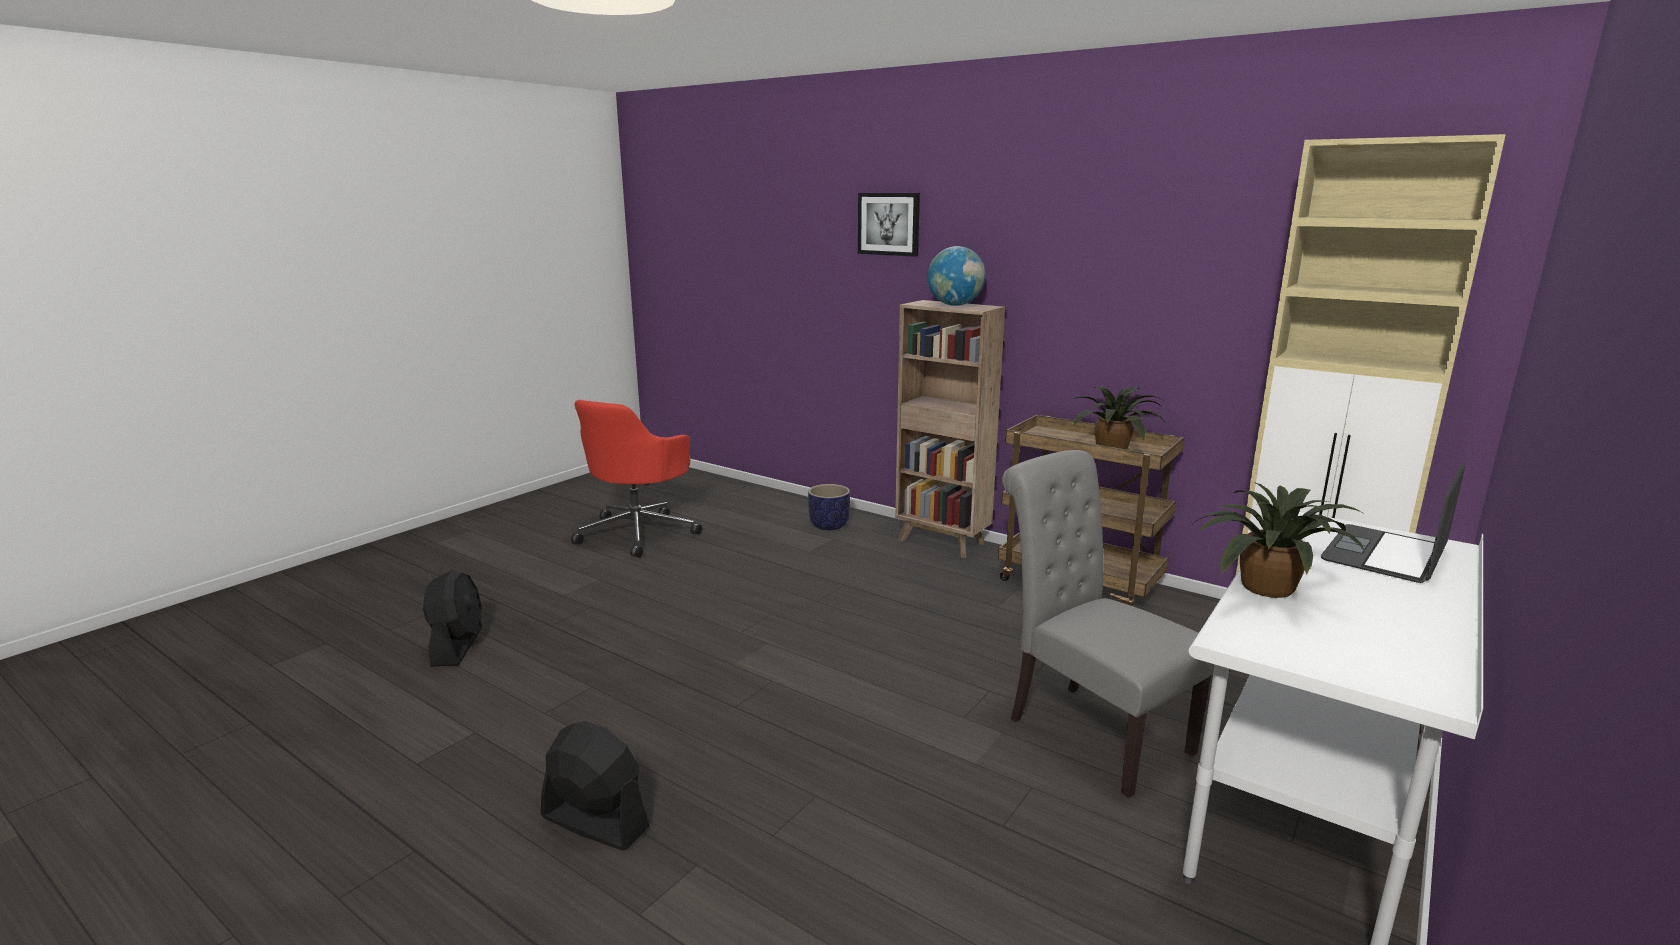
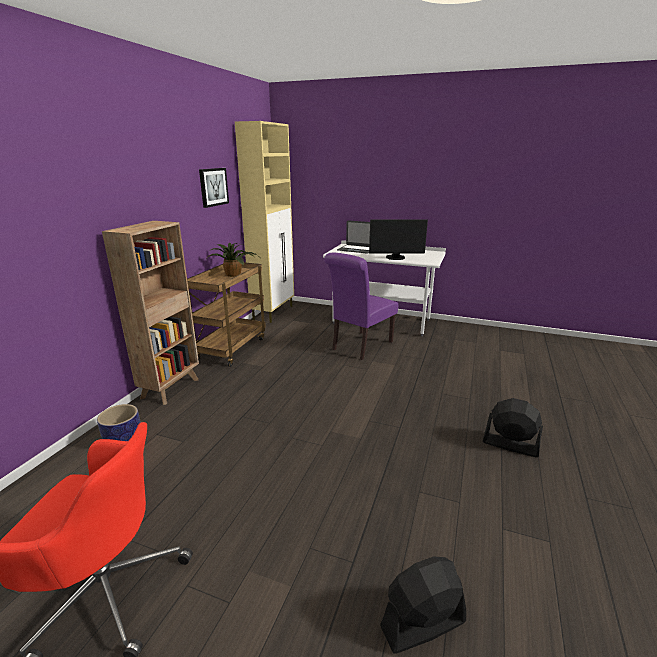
camera: 105 degrees left, 5 degrees up
black fan [541,721,650,850] -> black fan turned 105 degrees clockwise [483,398,543,457]
picture [858,193,920,257] -> picture moved to [199,168,229,208]
globe [927,246,986,306] -> none
grey chair [1002,450,1215,798] -> purple chair [324,253,398,360]
potted plant [1194,482,1366,598] -> monitor [369,219,428,260]

